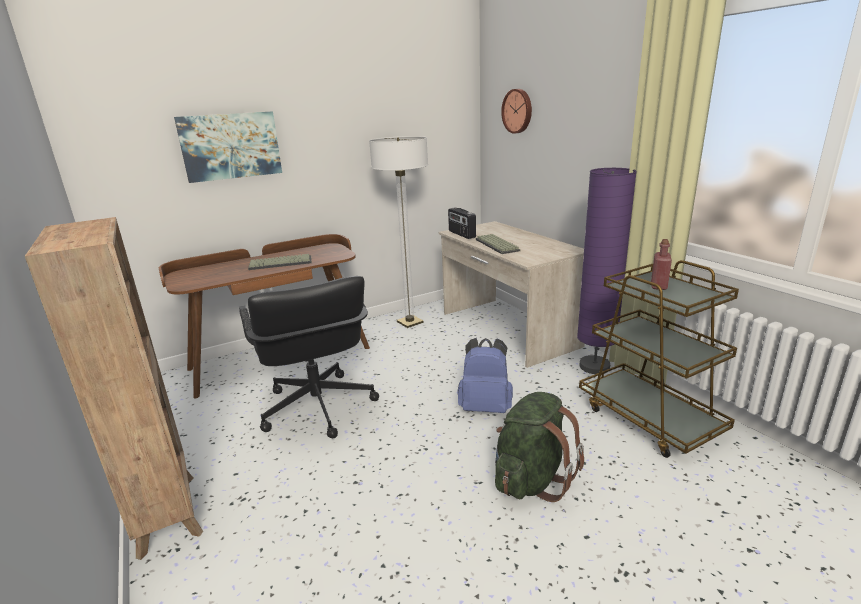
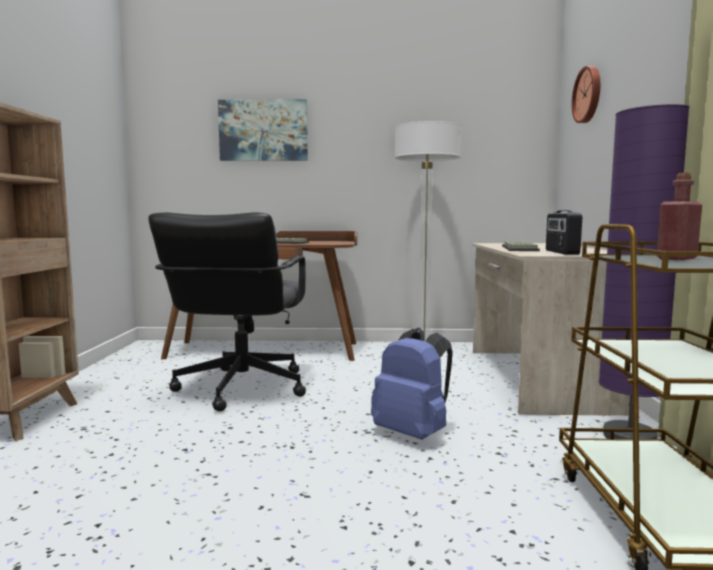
camera: 30 degrees right, 15 degrees down
radio [448,207,476,239] -> radio moved to [546,210,582,255]
green backpack [495,392,584,502] -> none

